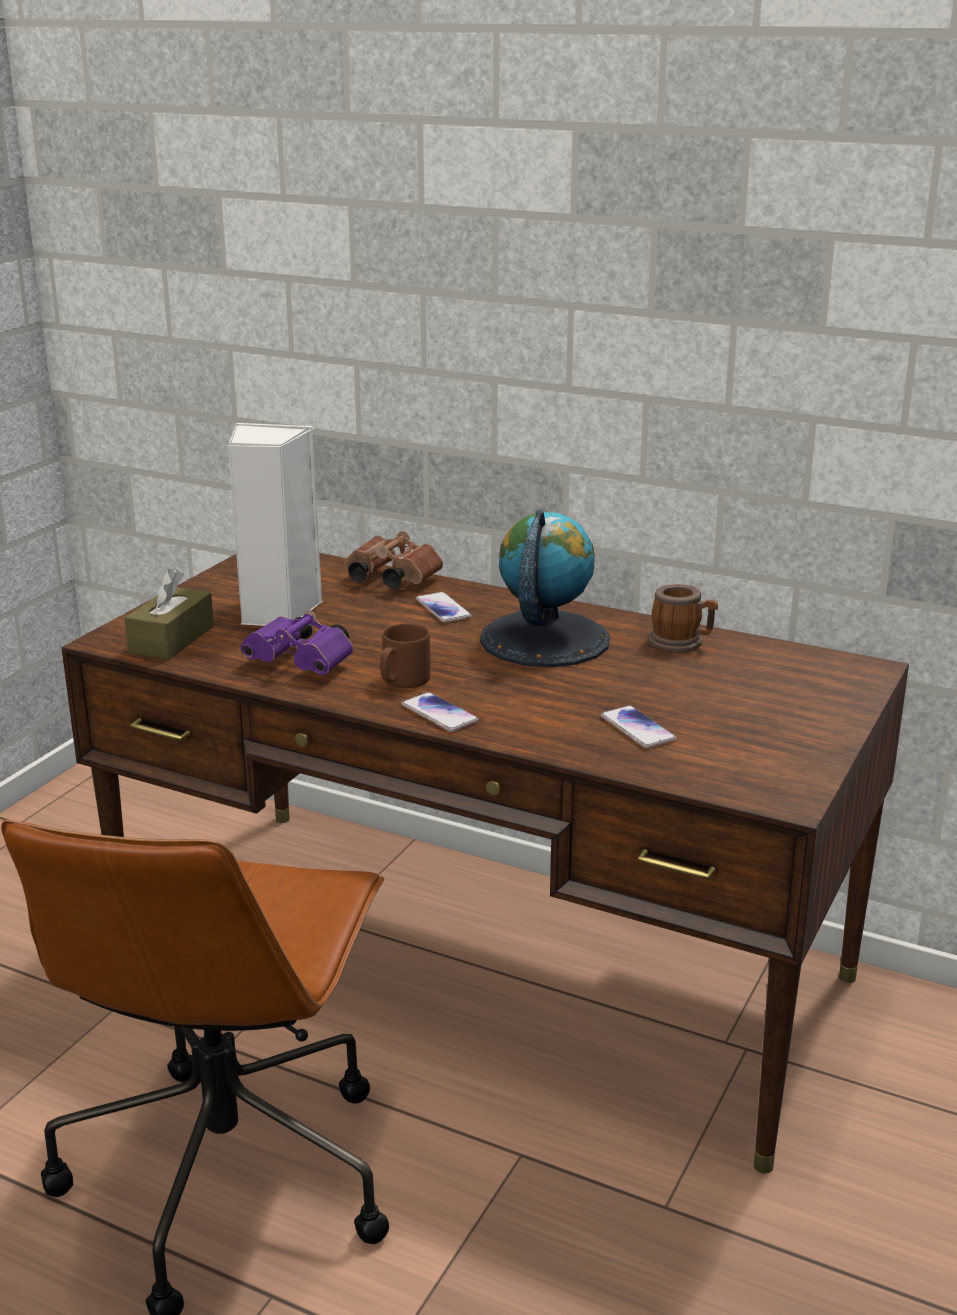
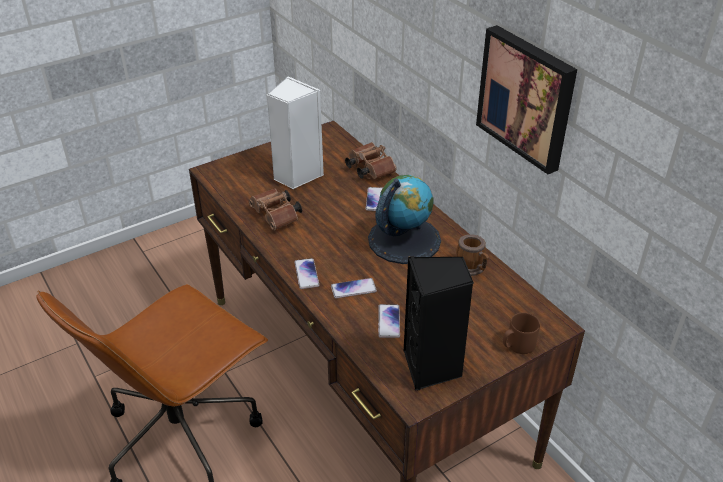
camera: 30 degrees right, 15 degrees up
brown tissue box [125,569,214,660] -> none
purple binoculars [240,611,353,675] -> brown binoculars [249,188,302,230]
brown mug [380,623,430,688] -> brown mug moved to [503,313,540,354]
none -> phone [331,278,377,298]
none -> black speaker [404,256,474,391]
none -> picture [476,25,577,174]

